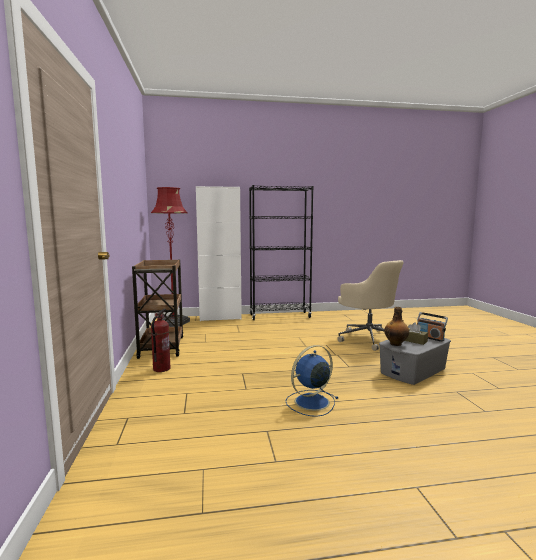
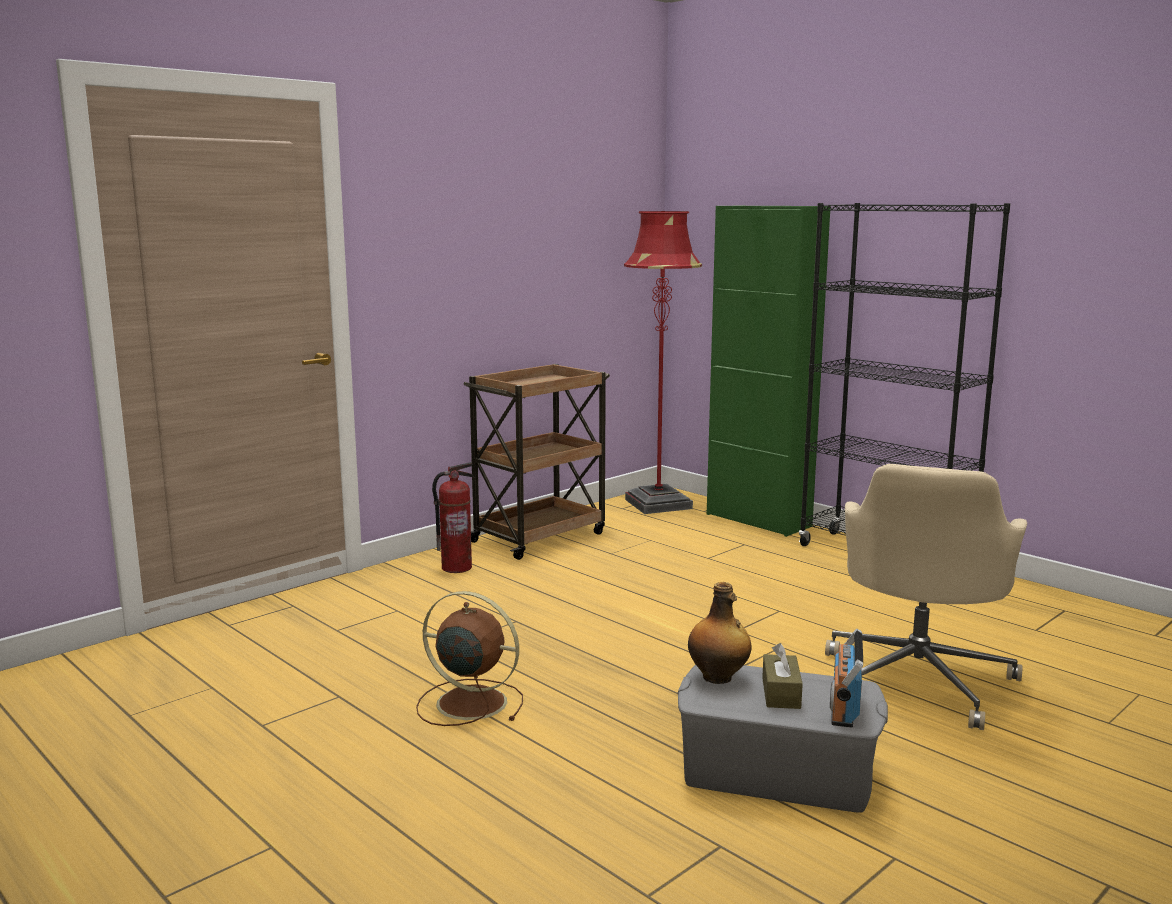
camera: 55 degrees right, 5 degrees up
white cabinet [196,186,242,321] -> green cabinet [707,206,830,537]
blue fan [286,345,338,417] -> brown fan [416,591,523,726]

